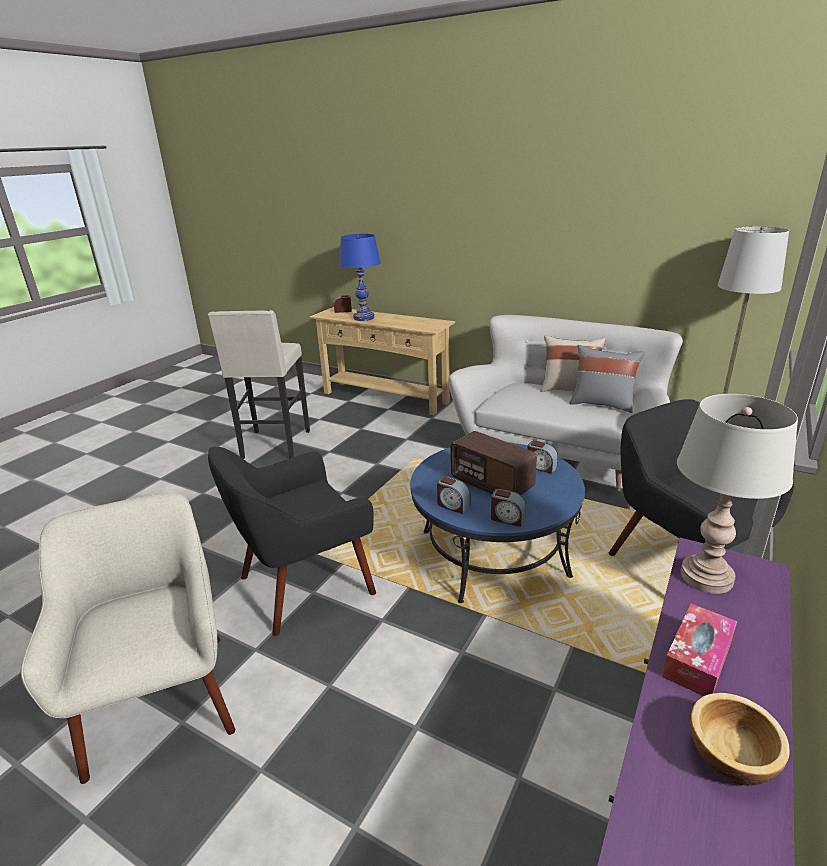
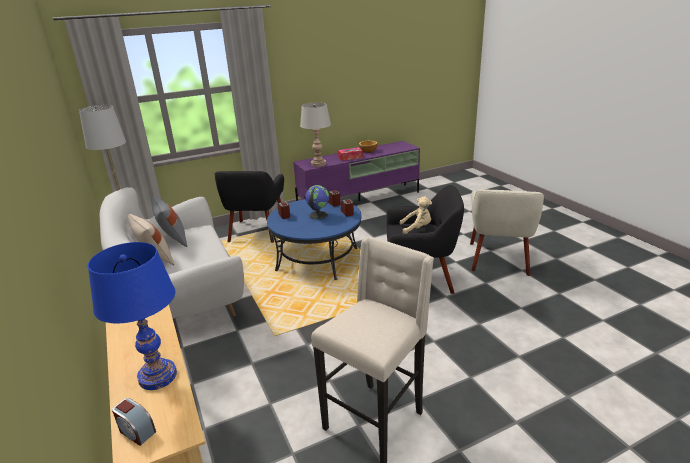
camera: 145 degrees left, 0 degrees up
radio [451,431,537,495] -> globe [305,185,329,220]
none -> beige plush toy [400,197,432,234]

